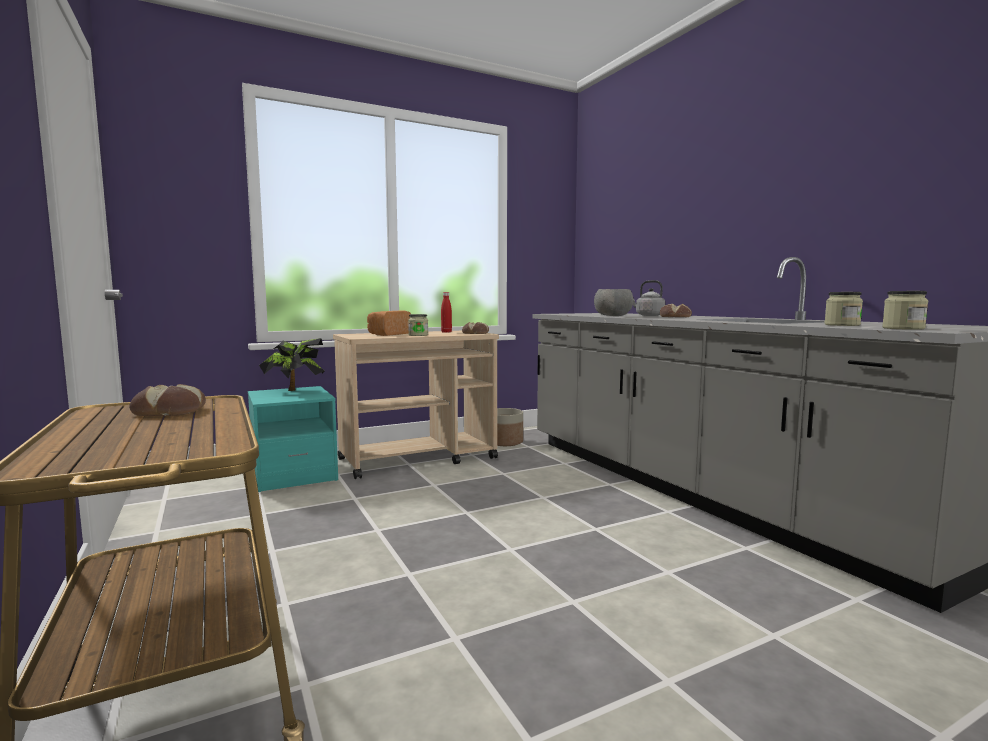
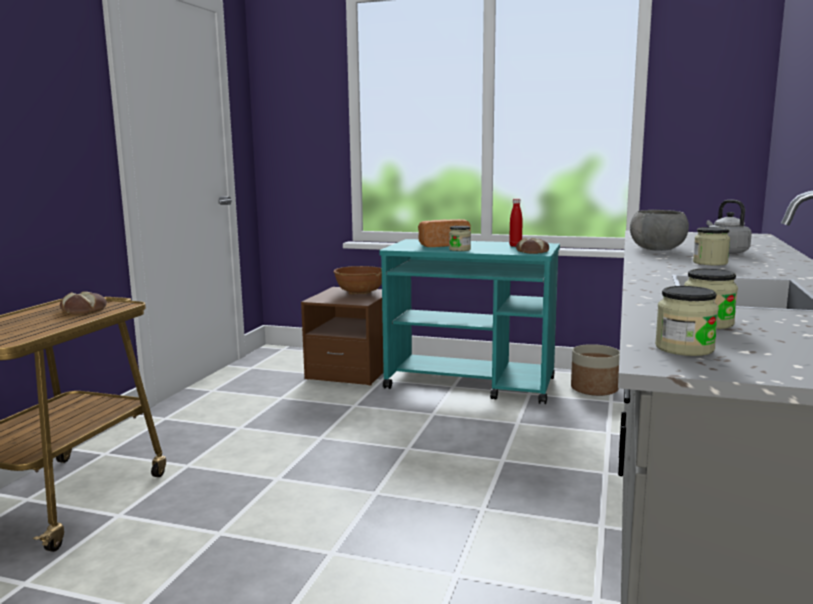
camera: 45 degrees right, 5 degrees up
turquoise nightstand [248,386,338,492] -> brown nightstand [301,287,384,386]
potted plant [259,338,324,391] -> brown bowl [334,266,382,294]
beige cart [333,331,499,479] -> turquoise cart [379,239,560,404]
bread [660,304,692,317] -> jar [693,227,730,266]

